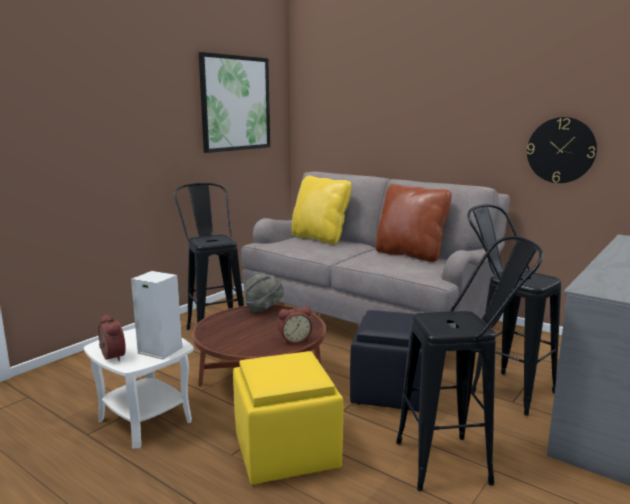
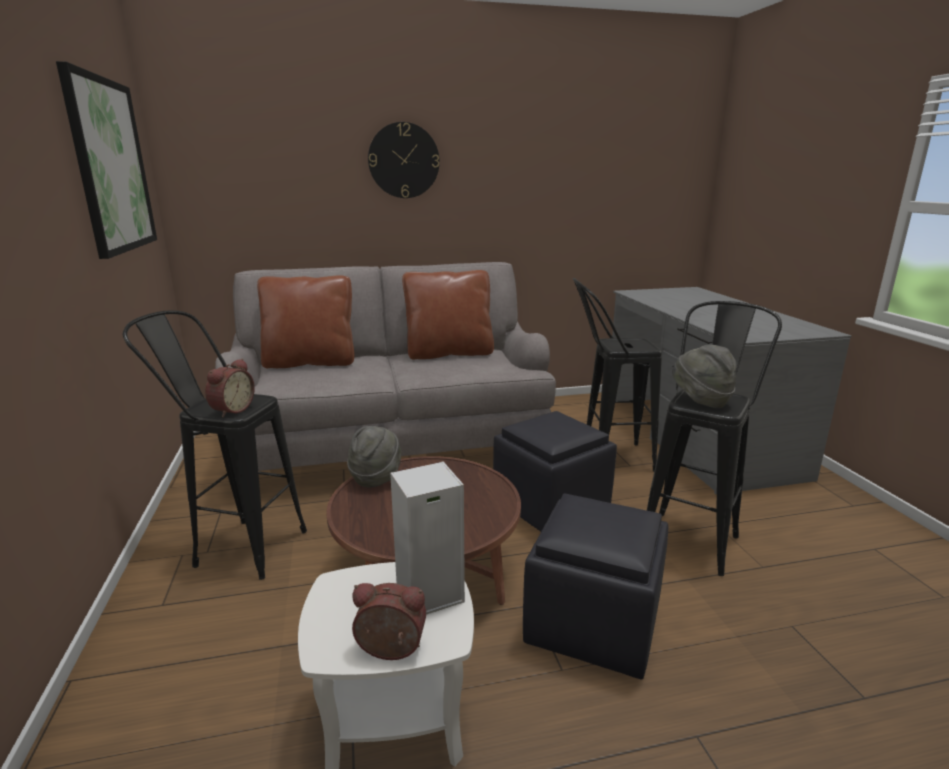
camera: 50 degrees left, 5 degrees up
yellow ottoman [233,351,343,485] -> black ottoman [523,494,668,679]
alarm clock [278,307,312,344] -> alarm clock moved to [205,359,255,418]
yellow pillow [292,176,352,245] -> brown pillow [257,275,354,368]
wall clock [527,117,597,183] -> wall clock moved to [368,122,440,198]
none -> grey hat [672,344,736,408]

